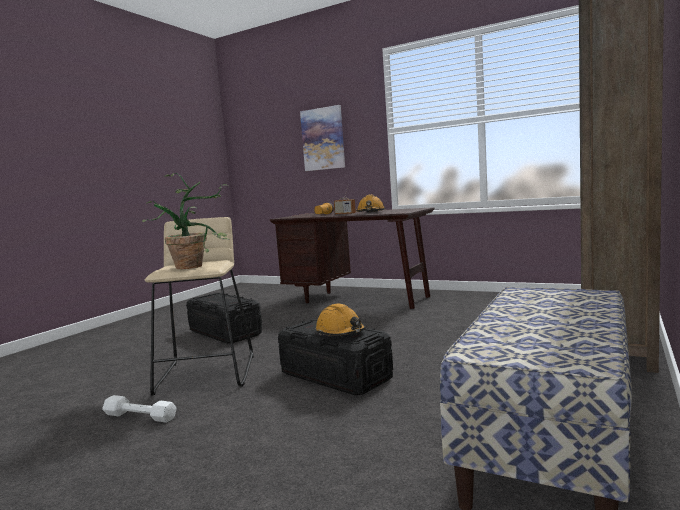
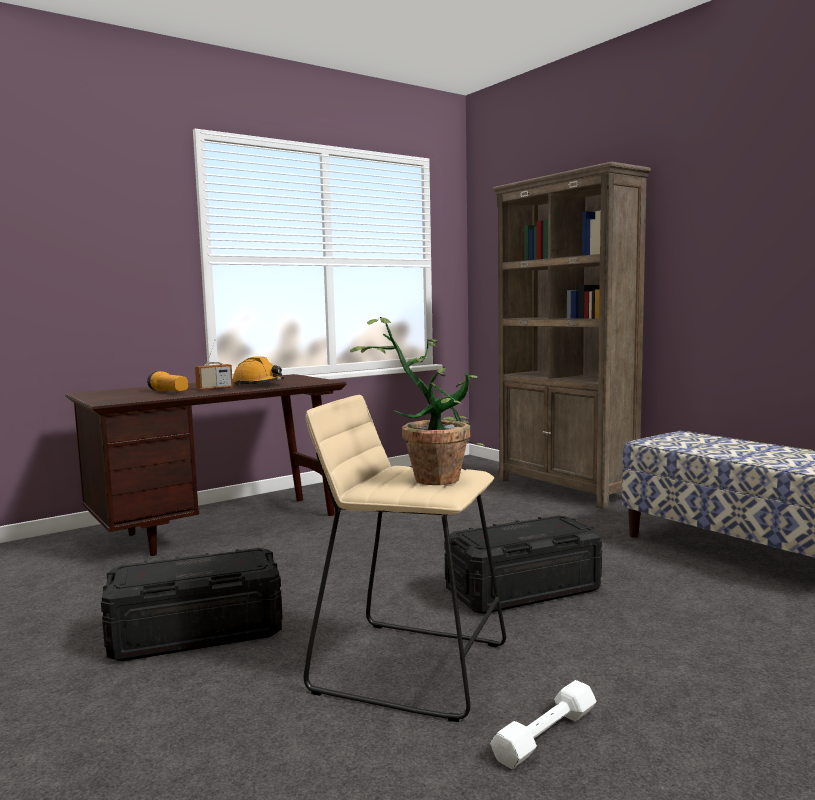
camera: 65 degrees left, 0 degrees up
picture [300,105,345,171] -> none
orange hard hat [316,304,366,336] -> none

